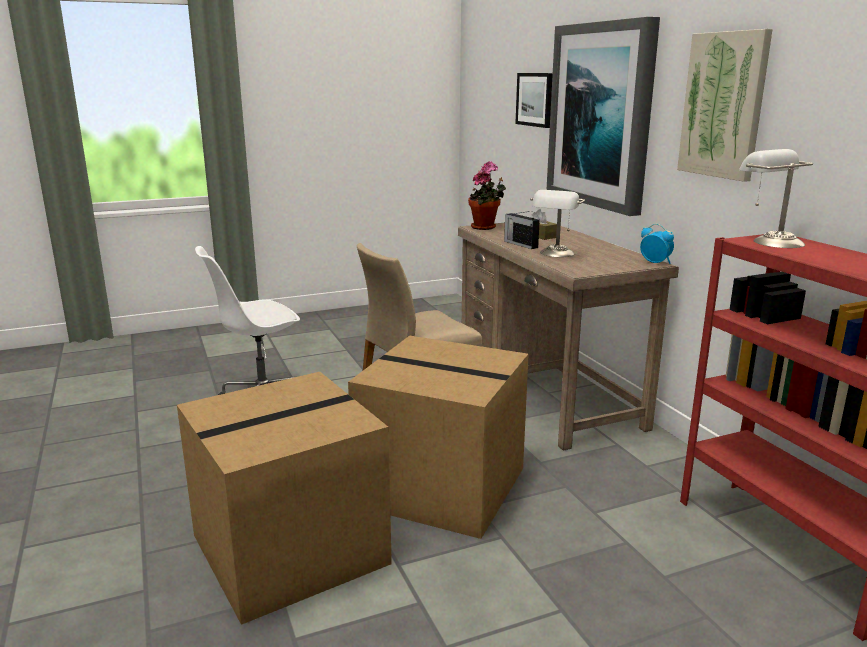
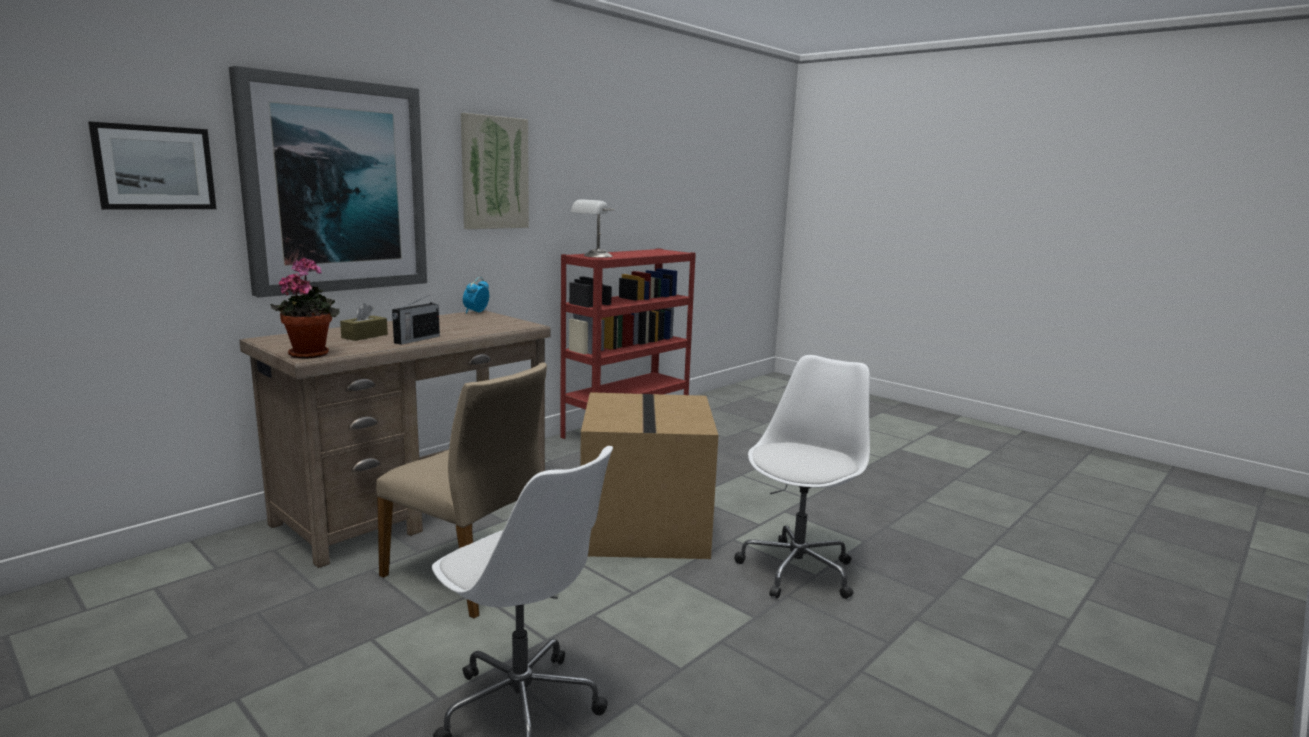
camera: 115 degrees left, 5 degrees down
cardboard box [177,372,392,625] -> white office chair [734,355,870,599]
white table lamp [530,190,585,257] -> none

